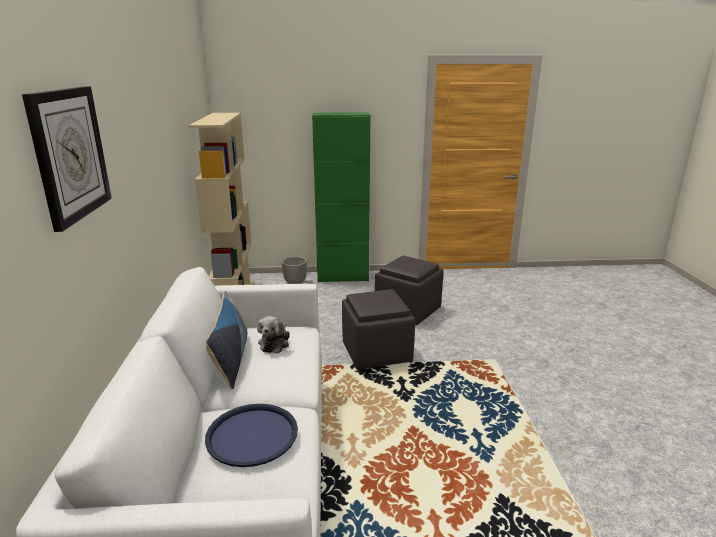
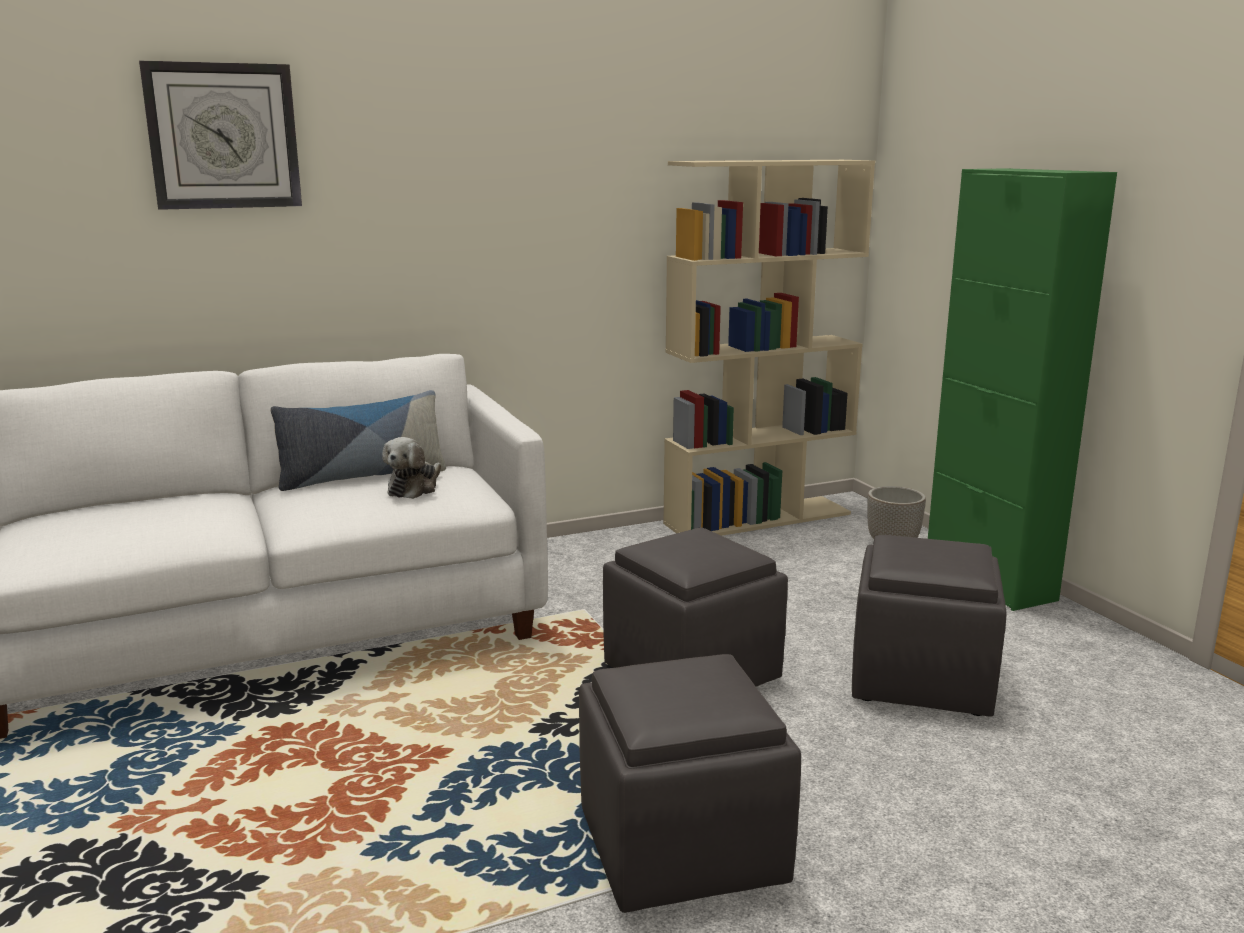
camera: 70 degrees right, 5 degrees down
blue tray [205,404,298,467] -> none
plush toy [257,316,290,353] -> plush toy turned 60 degrees counterclockwise [382,437,441,499]
none -> grey ottoman [579,654,801,913]

